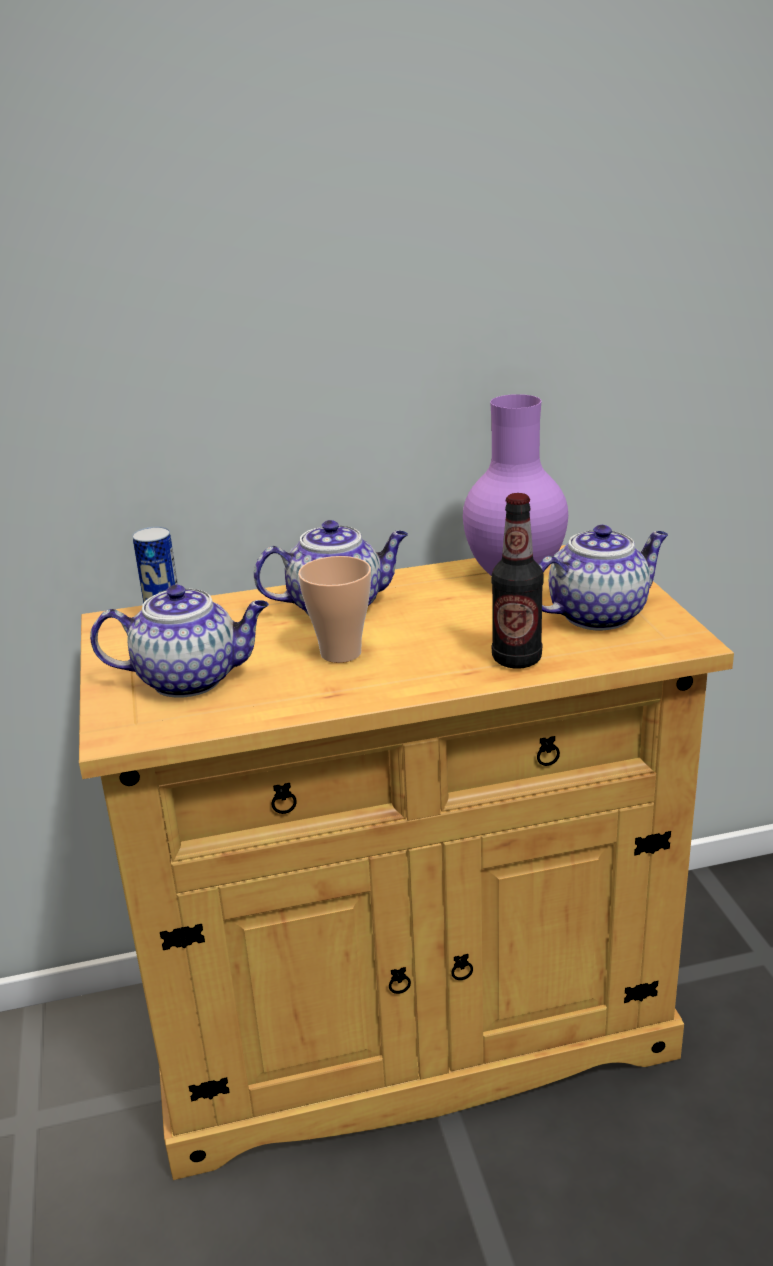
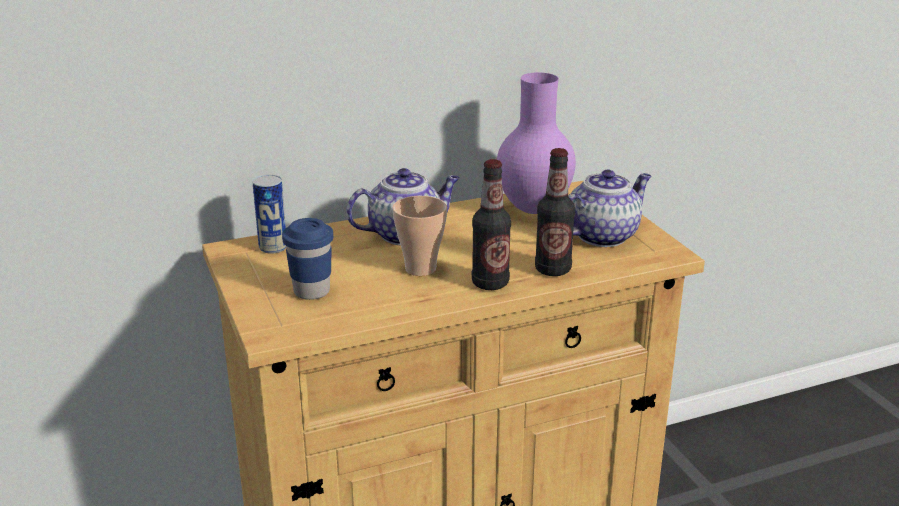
camera: 10 degrees left, 0 degrees up
teapot [90,585,269,698] -> blue cup [282,218,333,300]
none -> bottle [472,159,511,290]

